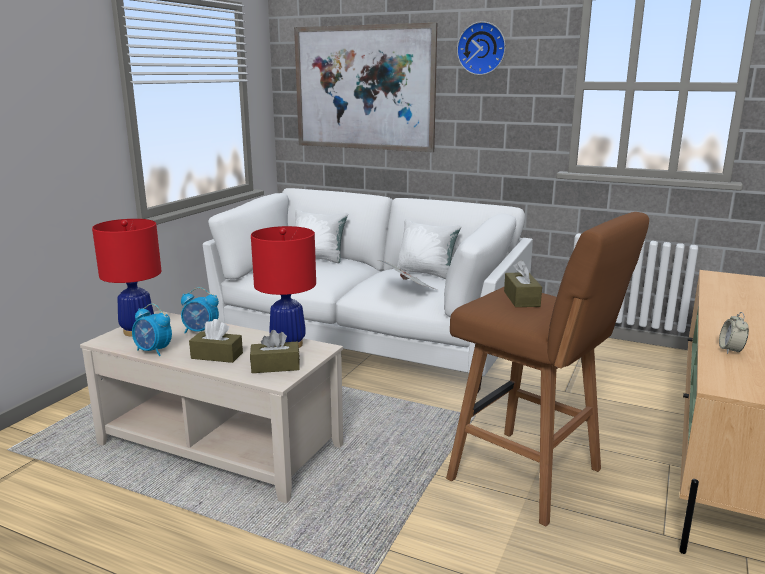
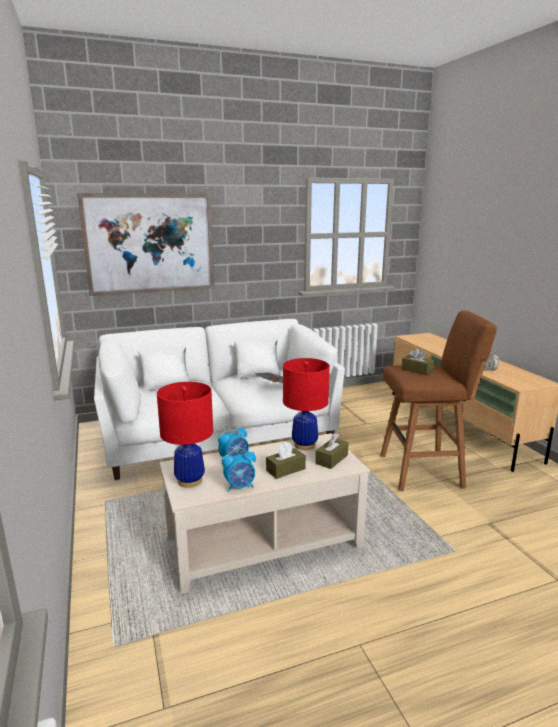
camera: 45 degrees left, 0 degrees up
wall clock [457,21,506,75] -> none

